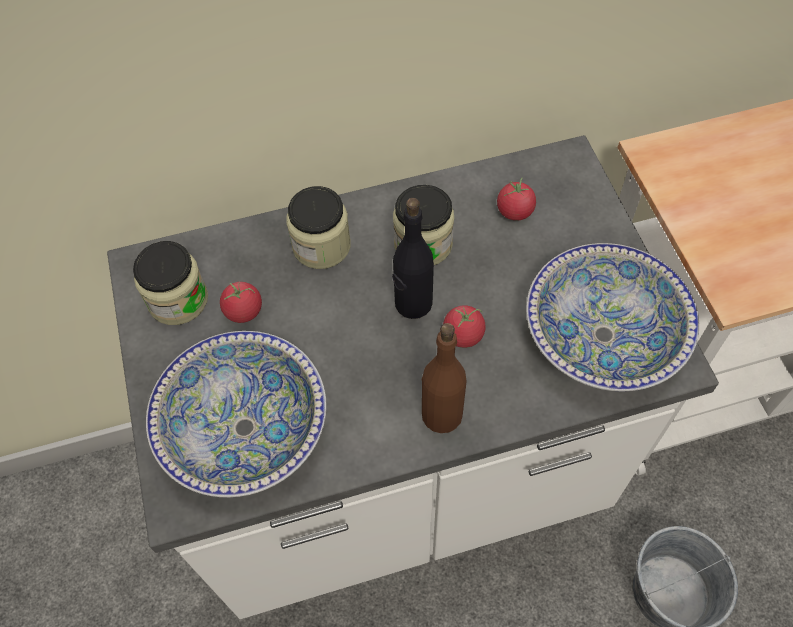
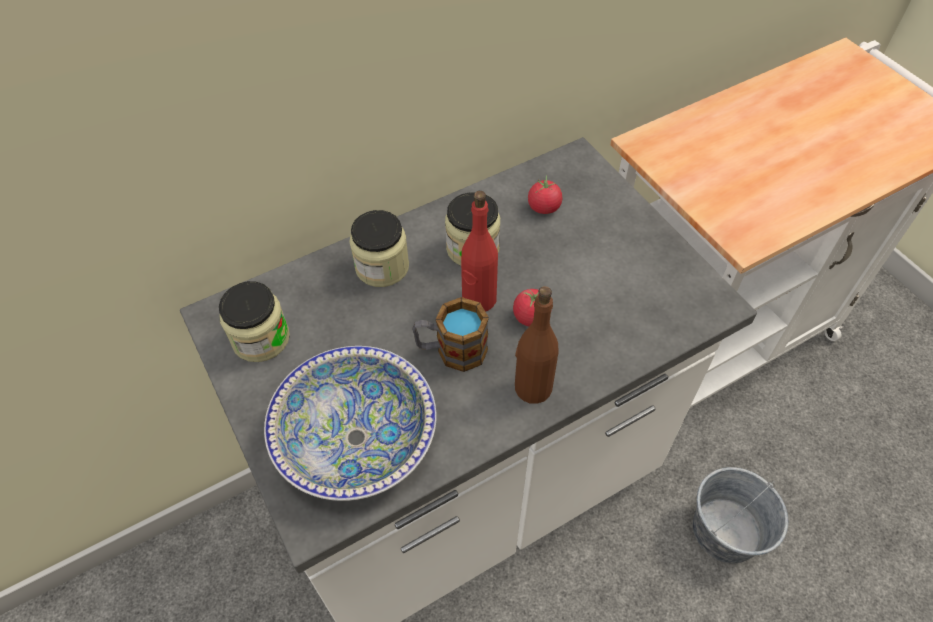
camera: 15 degrees left, 5 degrees down
tomato [220,282,262,323] -> none
black bottle [392,198,434,319] -> red bottle [461,191,498,312]
bowl [526,243,699,391] -> none
none -> mug [412,297,489,372]

